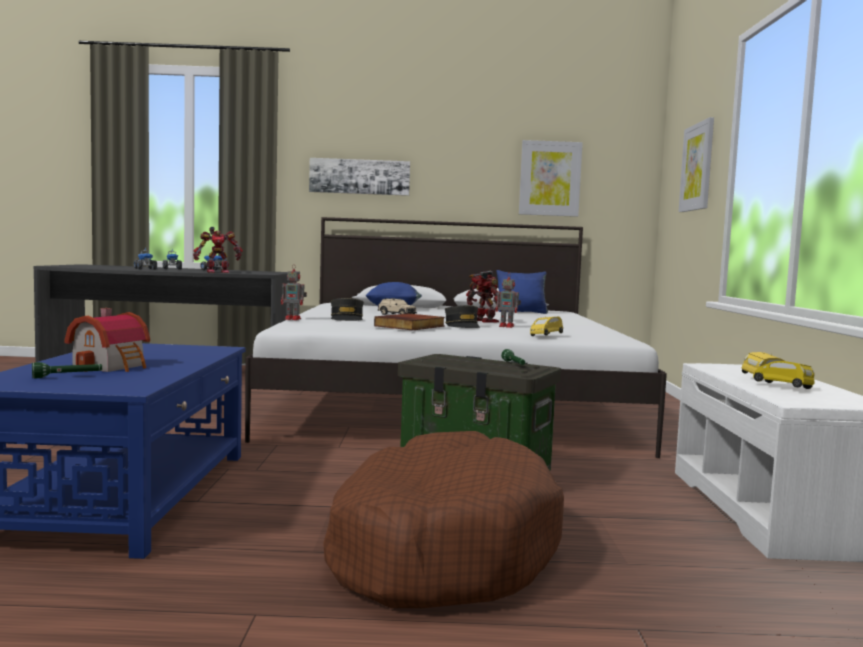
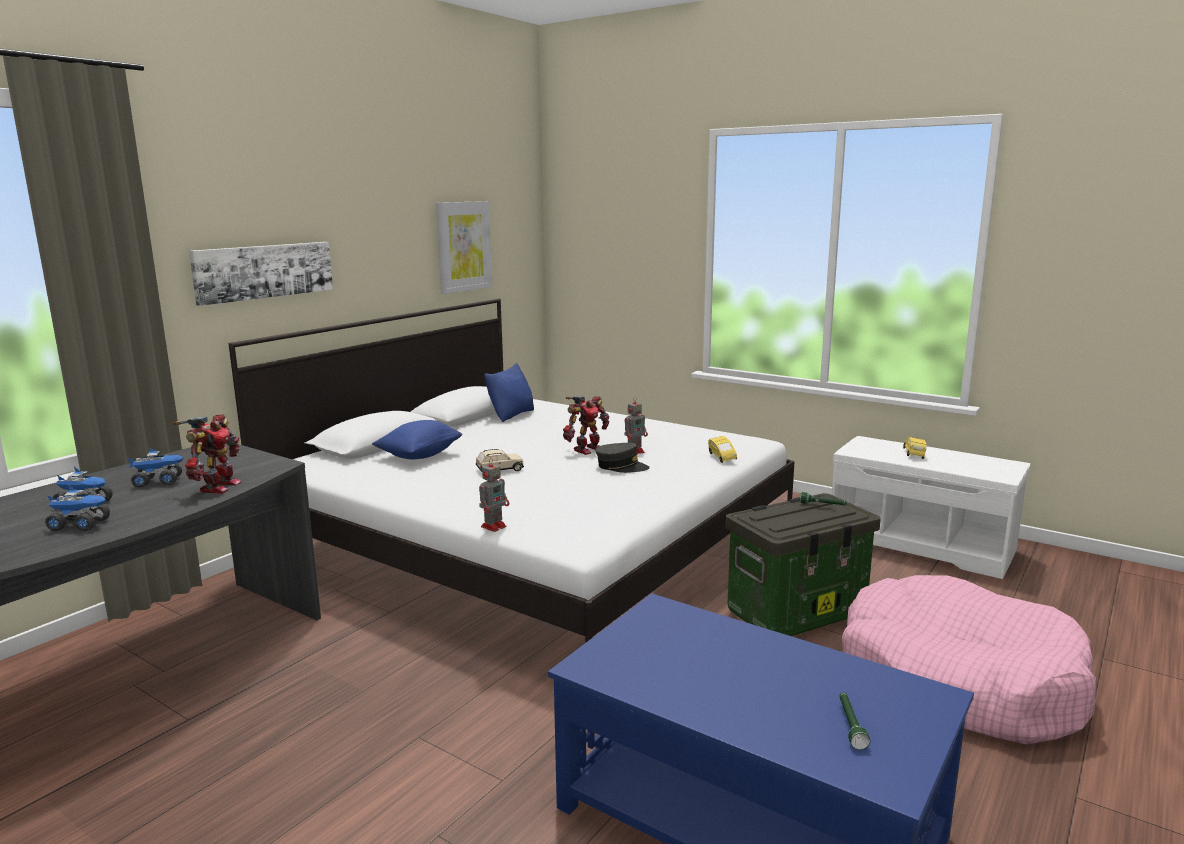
camera: 55 degrees left, 10 degrees up
toy house [64,308,150,372] -> none
brown dog bed [323,431,564,608] -> pink dog bed [842,575,1096,745]
grey cap [331,298,364,321] -> none
book [374,314,445,331] -> none
toy robot [466,271,500,323] -> toy robot turned 135 degrees clockwise [563,396,610,455]
picture [678,117,714,212] -> none
yellow toy car [753,360,815,389] -> none

